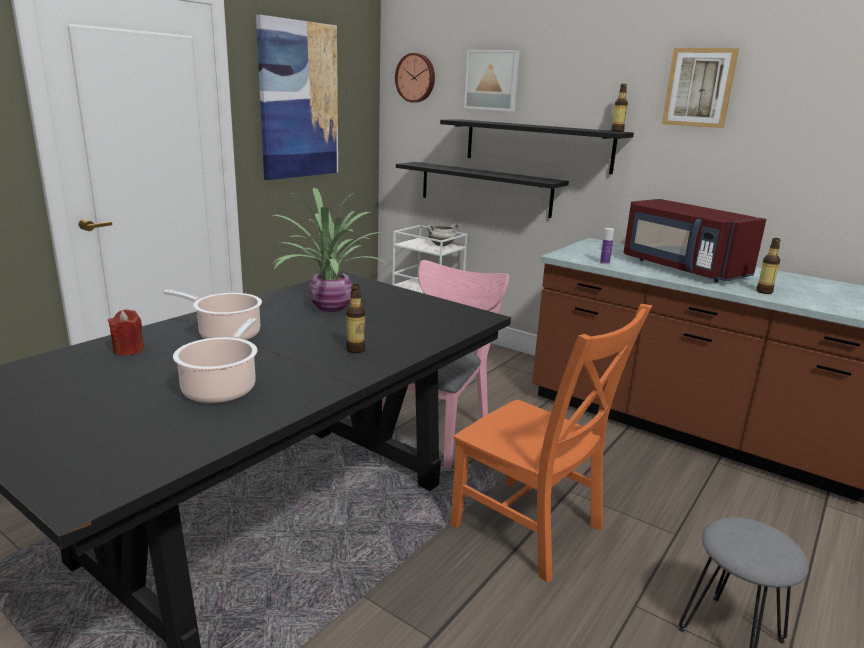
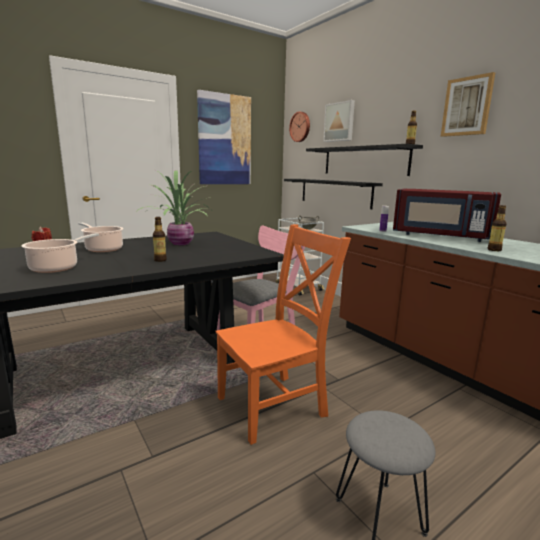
camera: 20 degrees right, 5 degrees down
orange chair [450,304,652,583] -> orange chair turned 90 degrees counterclockwise [215,224,351,445]
red microwave [623,199,766,282] -> red microwave turned 45 degrees counterclockwise [393,189,501,242]

